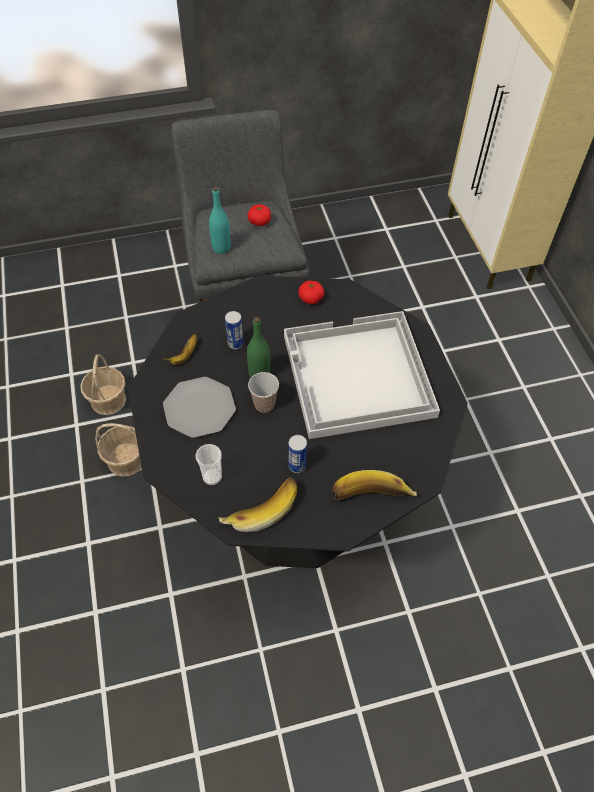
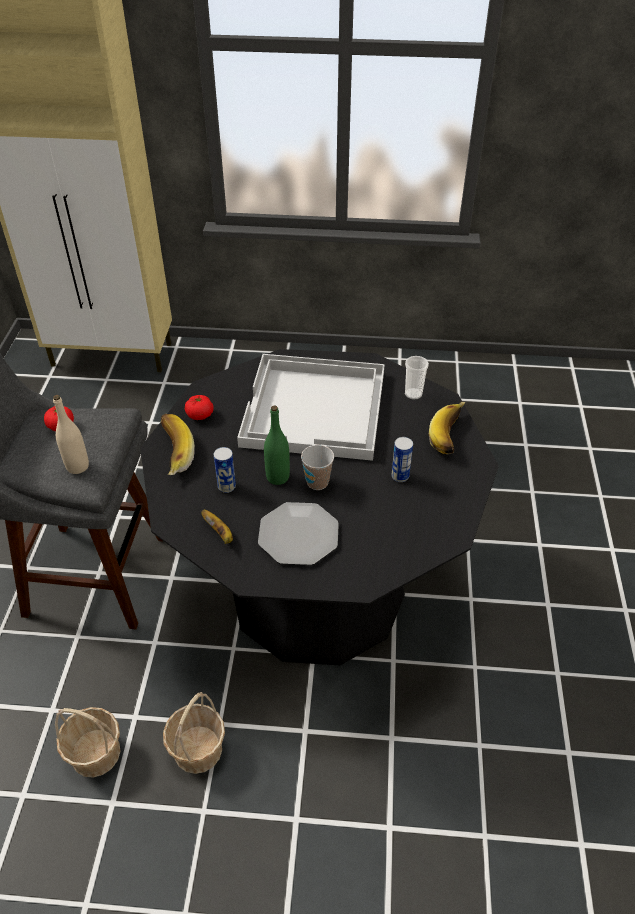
camera: 70 degrees left, 10 degrees down
cup [195,444,222,485] -> cup moved to [405,356,429,400]
turquoise bottle [209,187,231,254] -> beige bottle [53,395,89,474]
banana [218,477,297,532] -> banana moved to [161,414,195,475]

